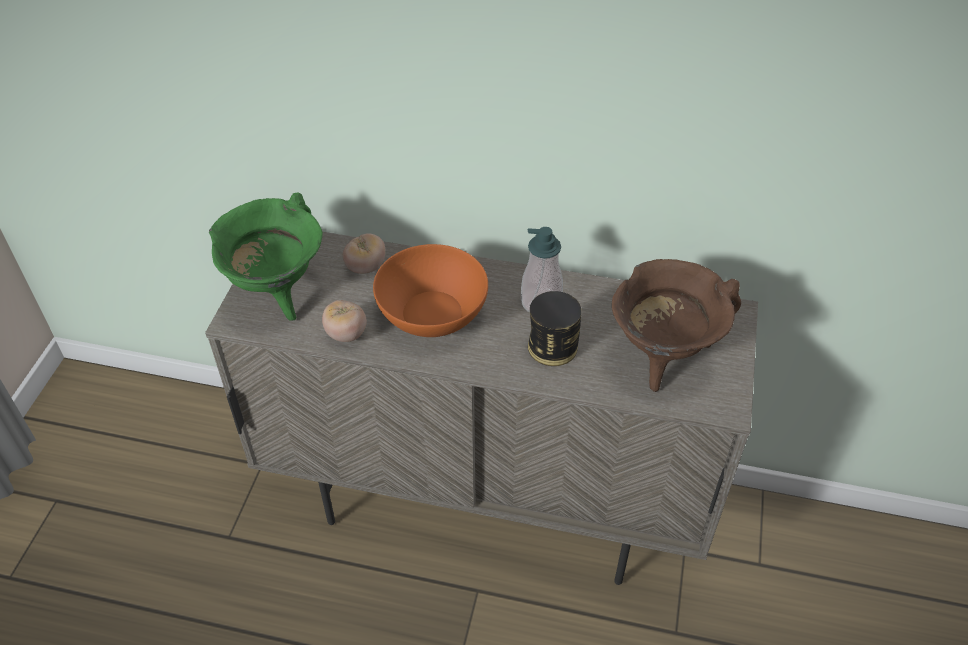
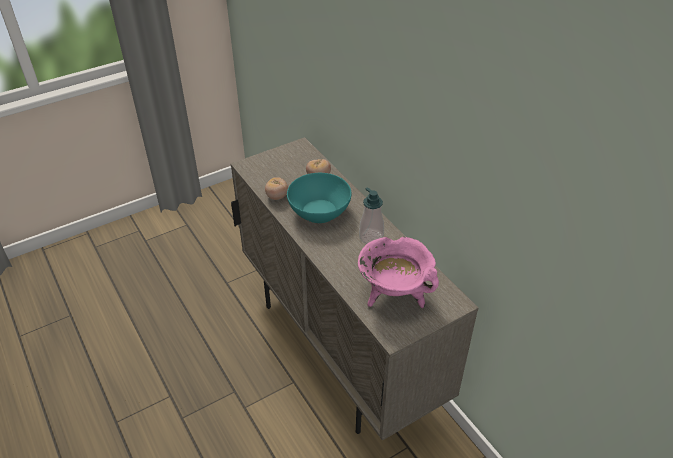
camera: 45 degrees right, 5 degrees down
green cooking pot [209,192,323,321] -> none
orange bowl [373,244,488,337] -> turquoise bowl [287,173,352,223]
can [528,291,582,366] -> none
brown cooking pot [612,259,741,392] -> pink cooking pot [358,236,439,308]

